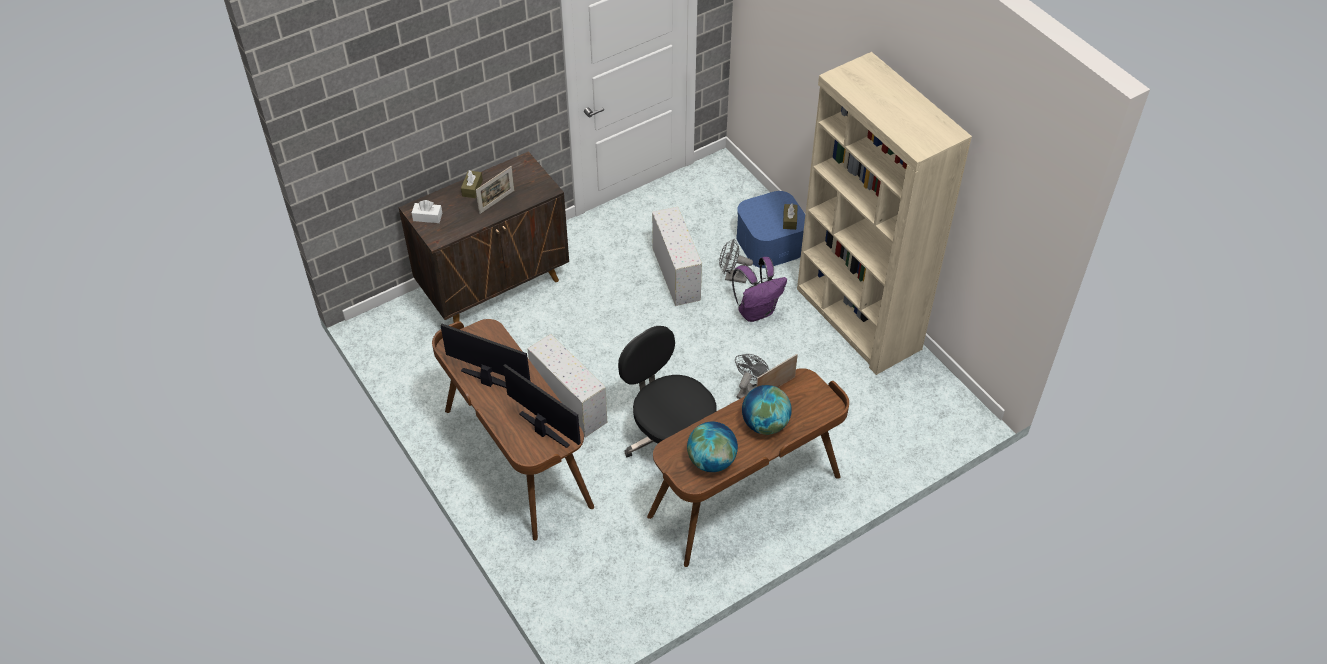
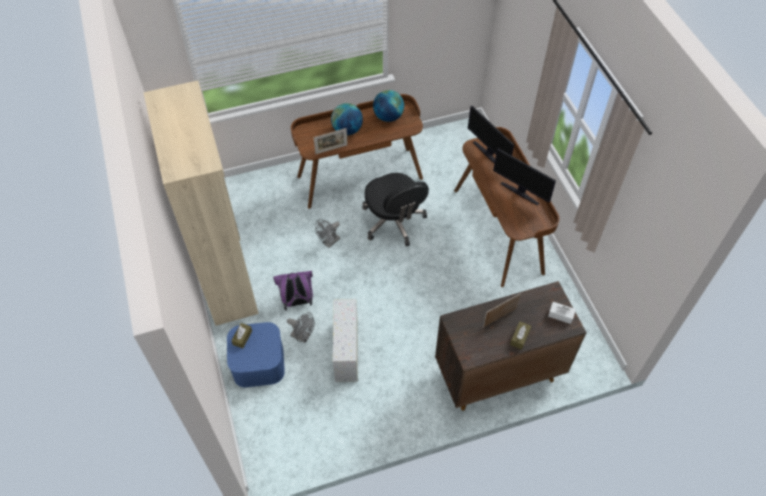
camera: 165 degrees left, 5 degrees up
white storage box [527,334,607,437] -> none

